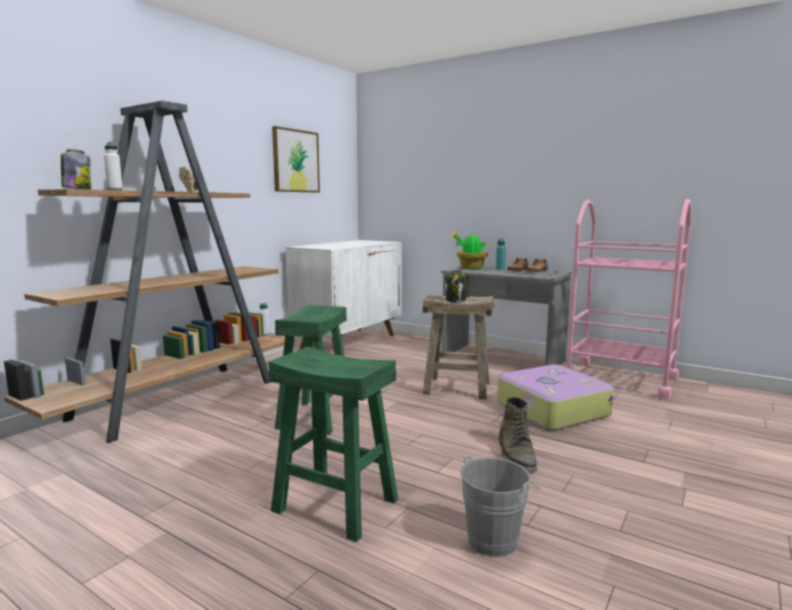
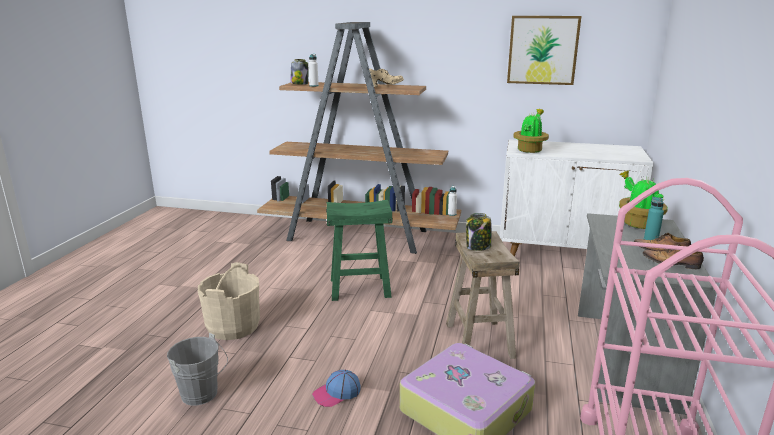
camera: 70 degrees right, 10 degrees up
green stool [269,346,398,542] -> beige bucket [198,262,260,340]
green boot [498,397,537,471] -> cap [312,370,361,407]
none -> potted plant [513,109,549,153]

